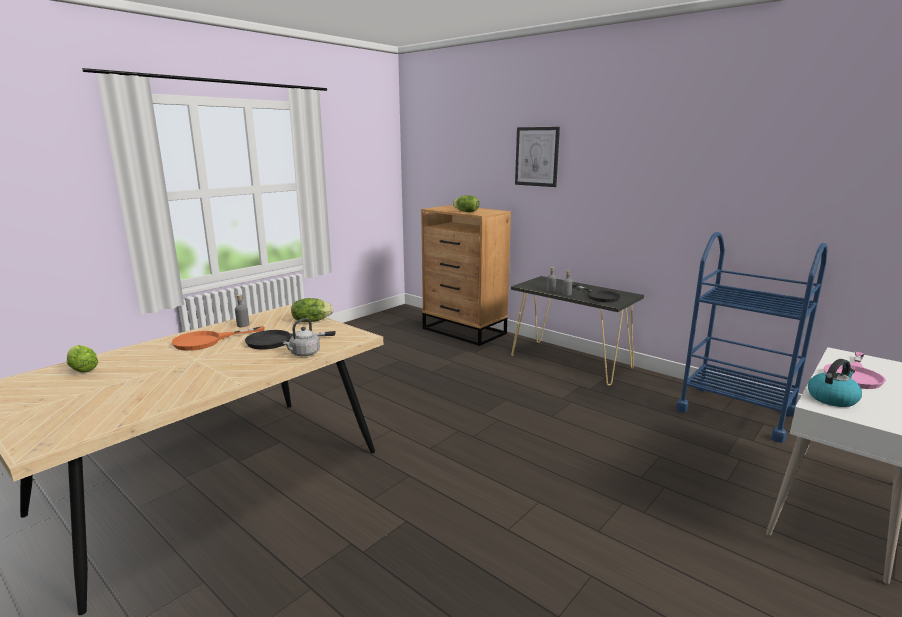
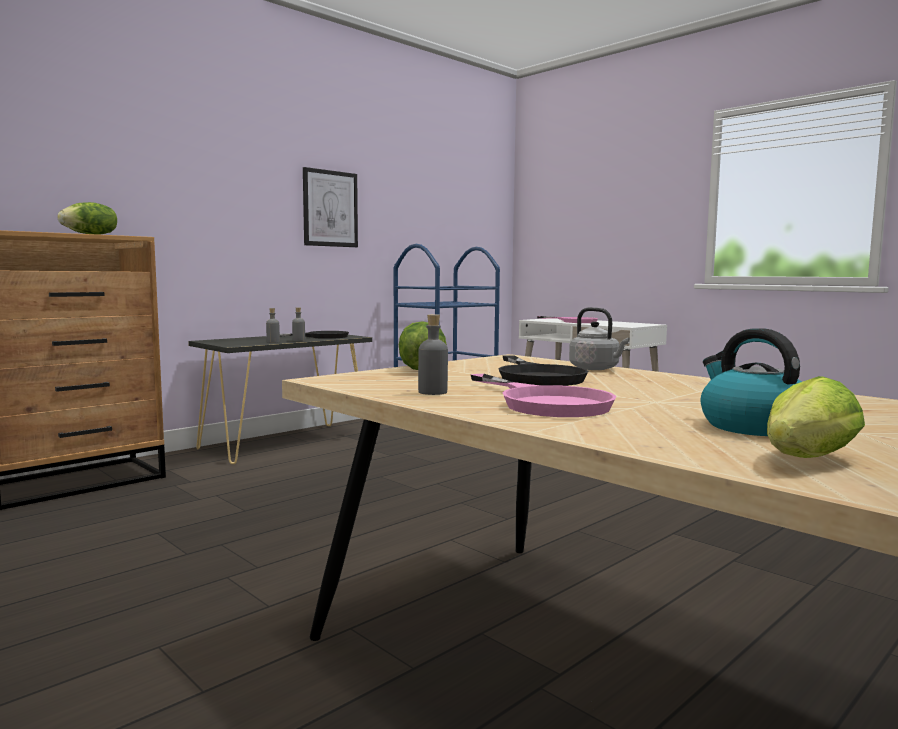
camera: 85 degrees left, 10 degrees down
orange frying pan [172,326,265,351] -> pink frying pan [470,374,616,417]
picture [515,127,560,187] -> picture moved to [303,167,358,247]
kettle [808,359,862,407] -> kettle moved to [701,328,801,436]

